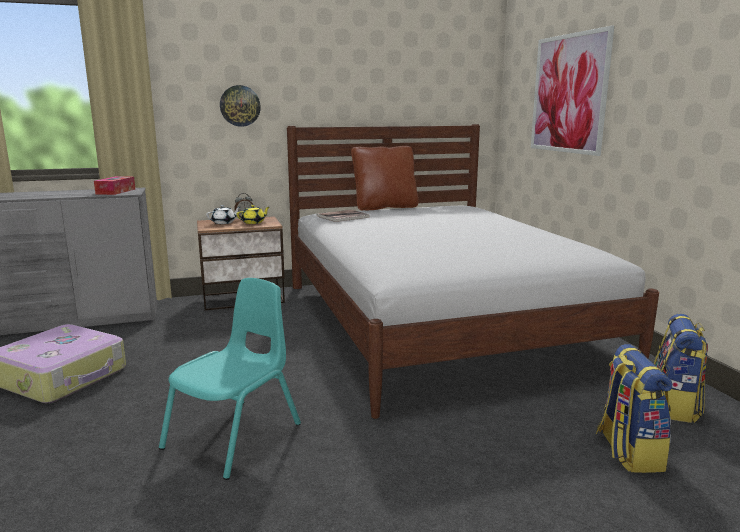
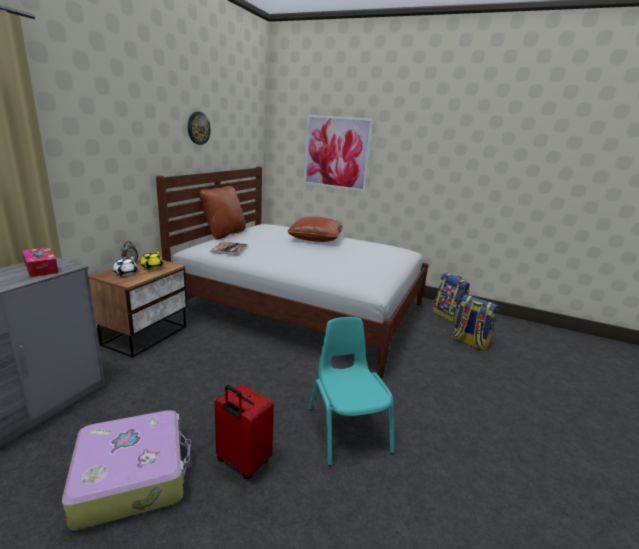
camera: 50 degrees left, 5 degrees up
wall clock [220,85,261,127] -> wall clock moved to [188,112,211,145]
none -> red suitcase [214,384,274,479]
none -> brown pillow [287,216,343,242]

